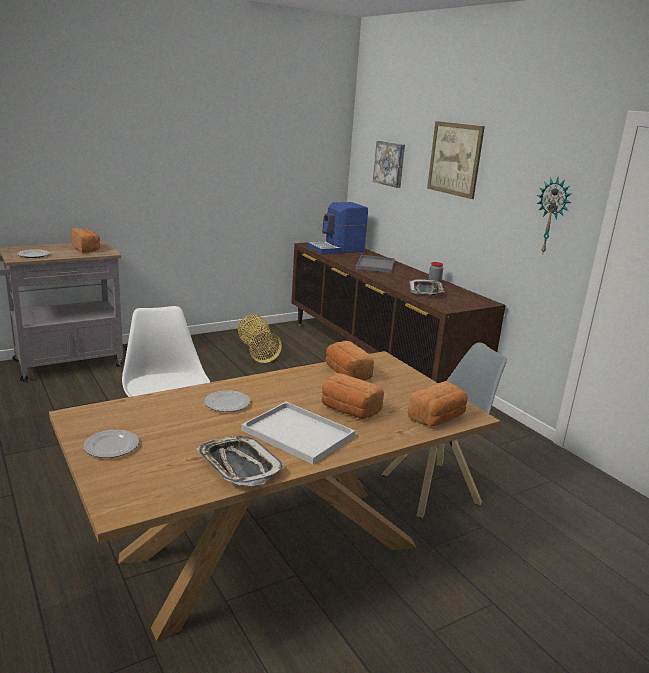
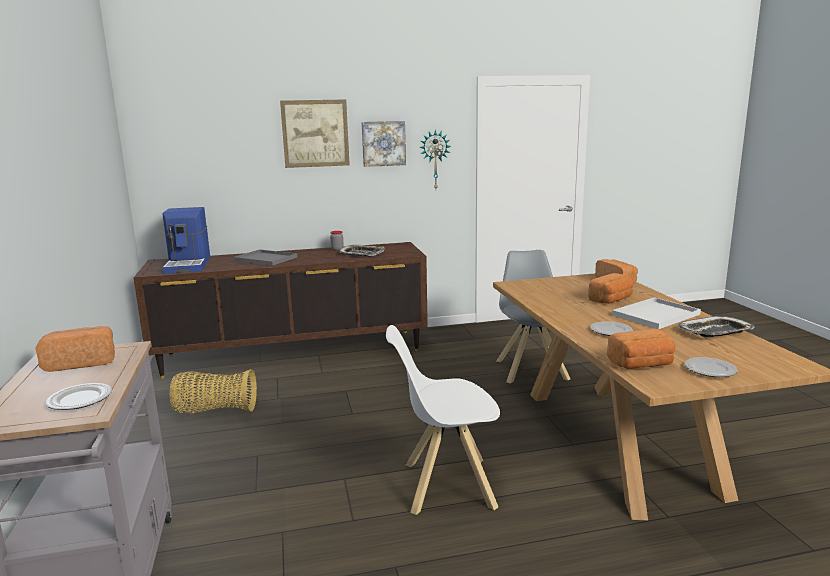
camera: 70 degrees left, 5 degrees down
bread [326,341,374,380] -> bread moved to [607,329,676,369]
picture [373,141,405,188] -> picture moved to [362,121,406,167]

